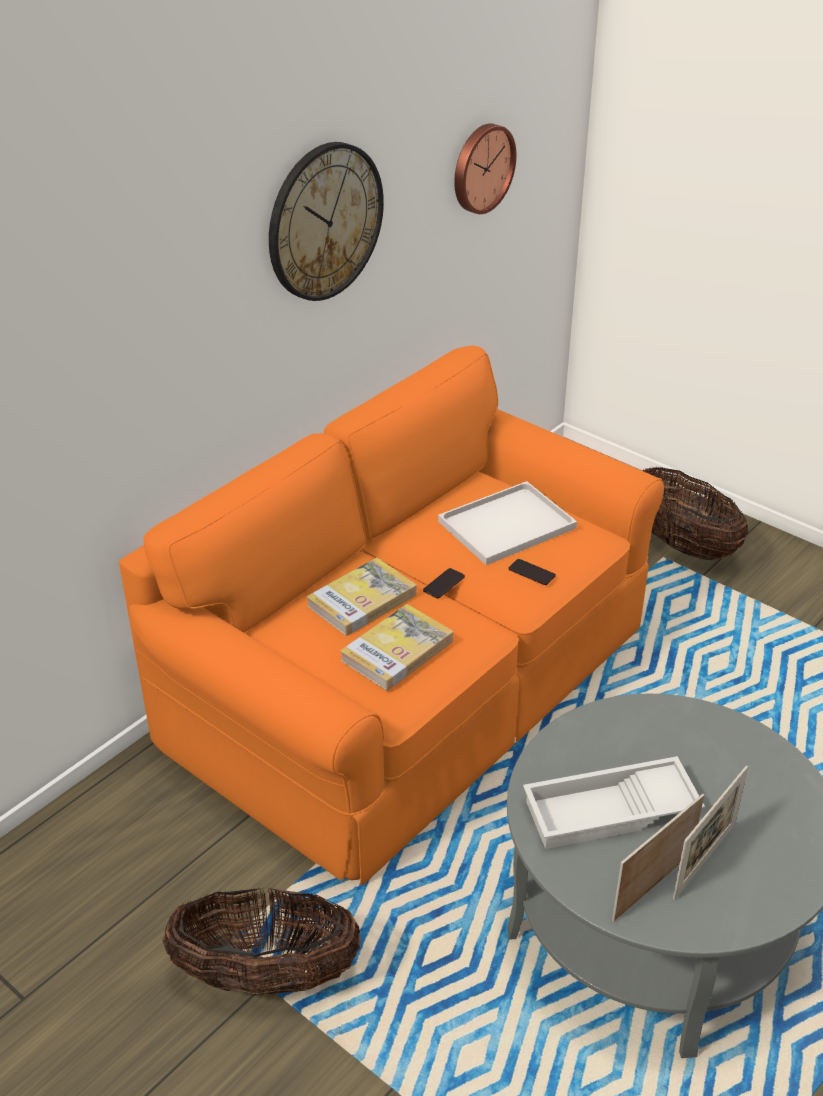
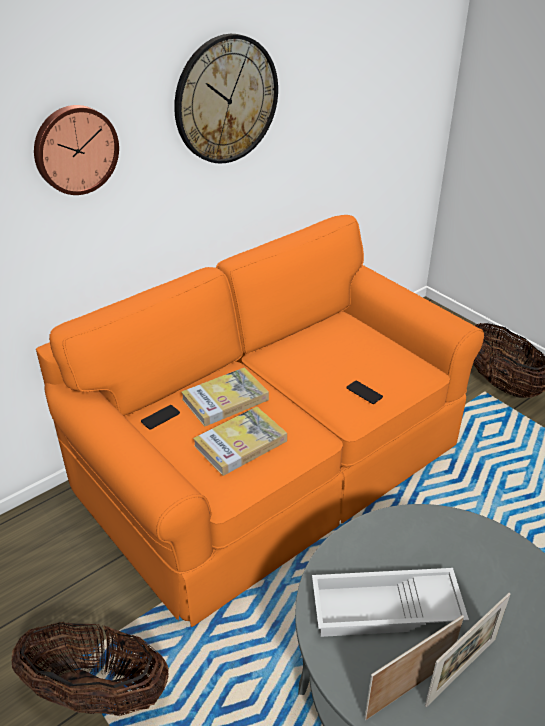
camera: 10 degrees right, 0 degrees up
phone [423,568,465,599] -> phone moved to [141,405,180,430]
white tray [438,481,577,565] -> none
wall clock [454,123,516,214] -> wall clock moved to [34,105,119,195]

